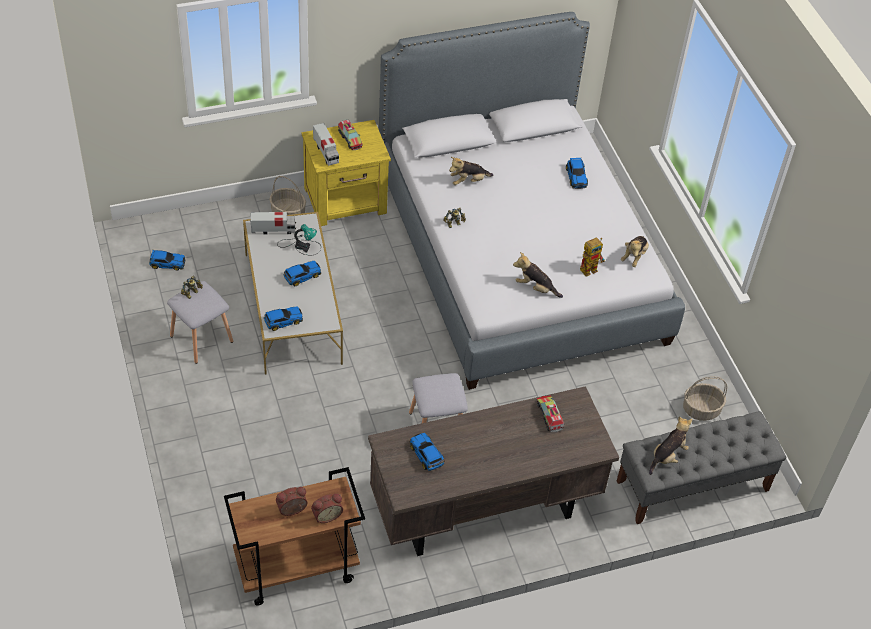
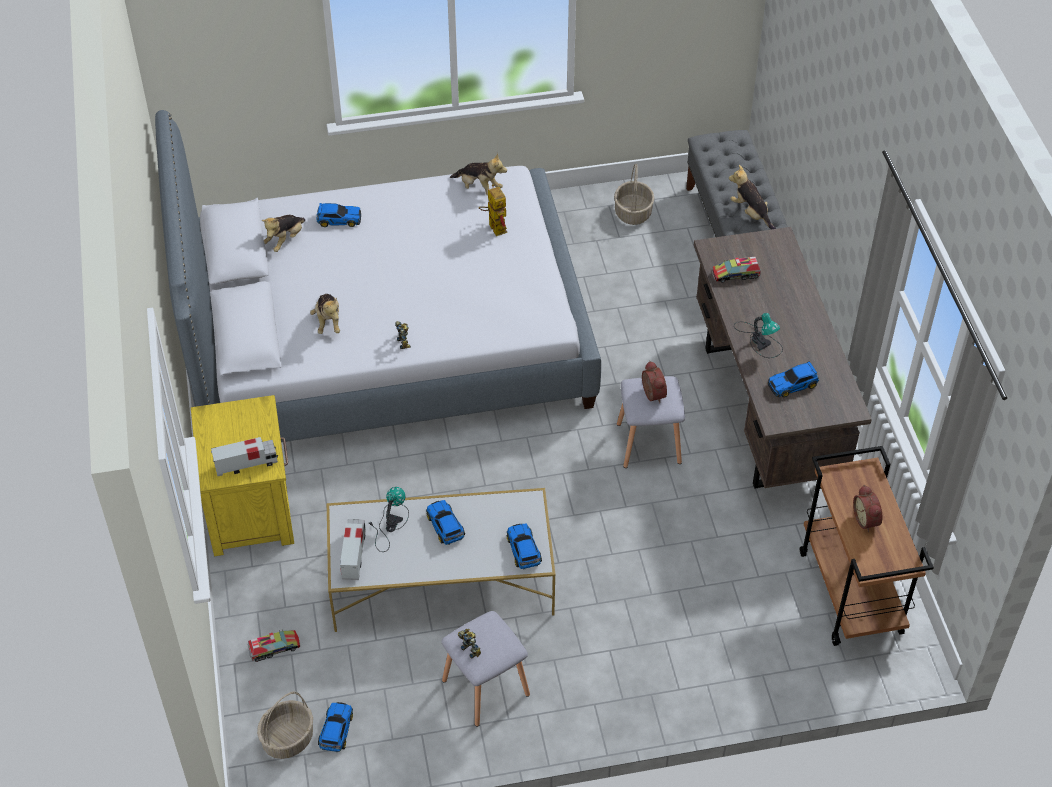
camera: 80 degrees left, 0 degrees up
basket [270,176,306,215] -> basket moved to [257,691,313,759]
alarm clock [311,494,343,523] -> alarm clock moved to [642,361,667,403]
toy truck [338,119,363,150] -> toy truck moved to [248,630,301,662]
plush toy [513,252,563,298] -> plush toy moved to [262,215,305,252]
none -> table lamp [734,313,783,358]

